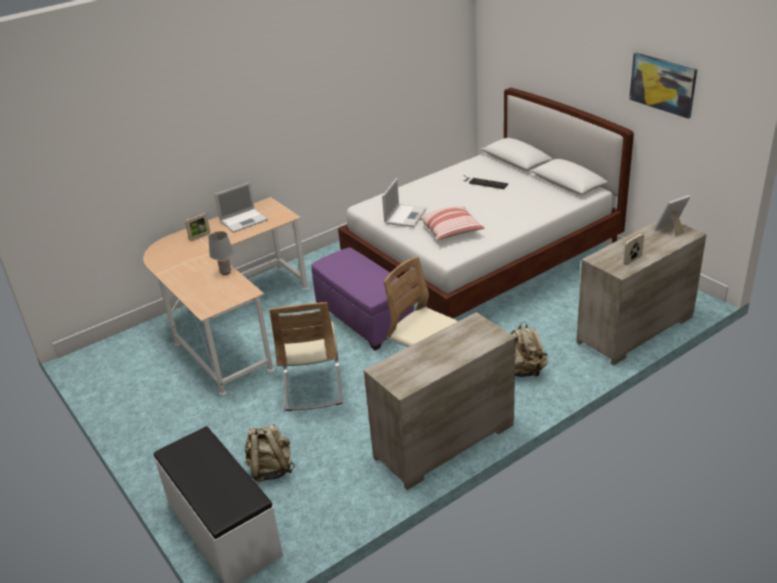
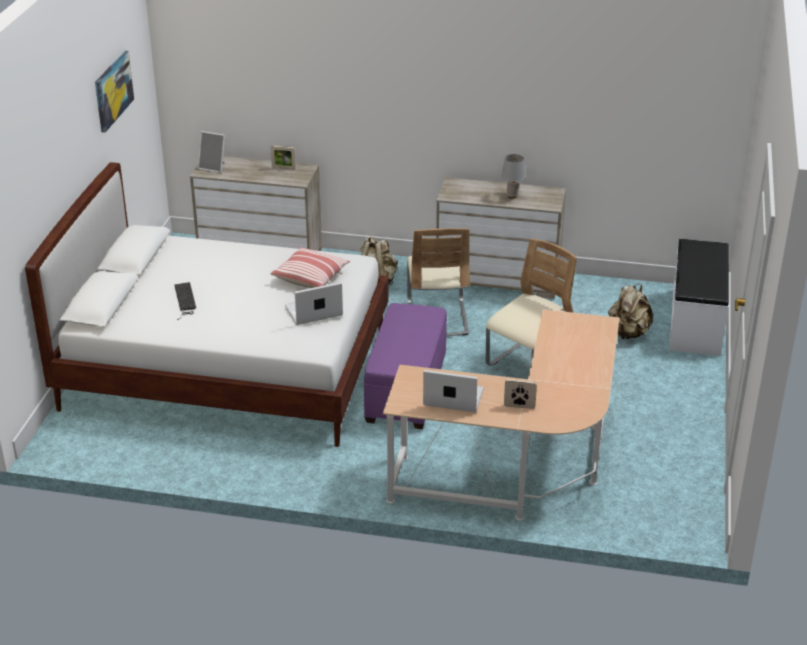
camera: 135 degrees left, 0 degrees up
grey table lamp [208,231,233,275] -> grey table lamp moved to [502,154,526,198]

